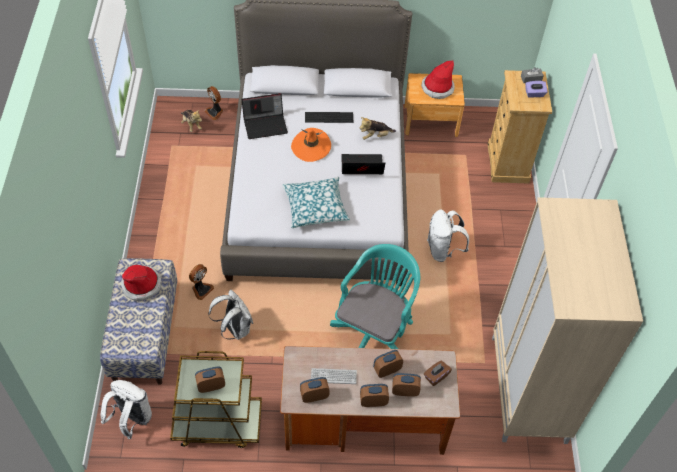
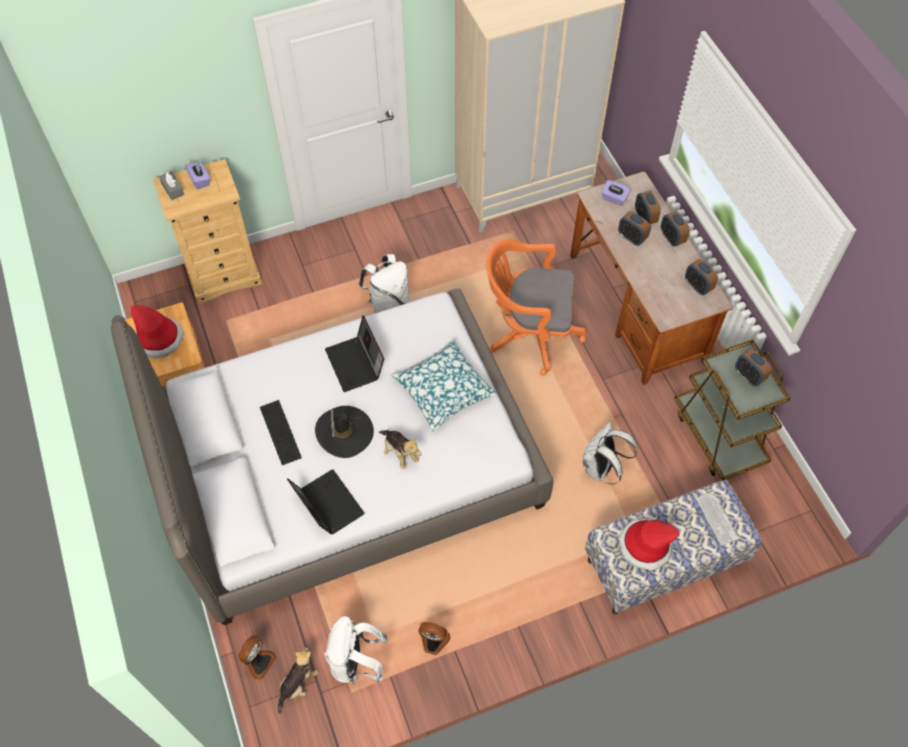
camera: 110 degrees left, 5 degrees up
white backpack [101,380,152,439] -> white backpack moved to [324,616,388,685]
fan [189,264,214,300] -> fan moved to [418,622,450,655]
orange hat [291,128,331,162] -> black hat [315,406,374,458]
keyboard [311,368,357,384] -> keyboard moved to [696,491,739,546]
turquoise office chair [330,244,421,349] -> orange office chair [486,238,586,376]
plush toy [360,117,396,140] -> plush toy moved to [379,430,422,469]
brown tissue box [424,360,452,386] -> purple tissue box [601,180,631,206]

